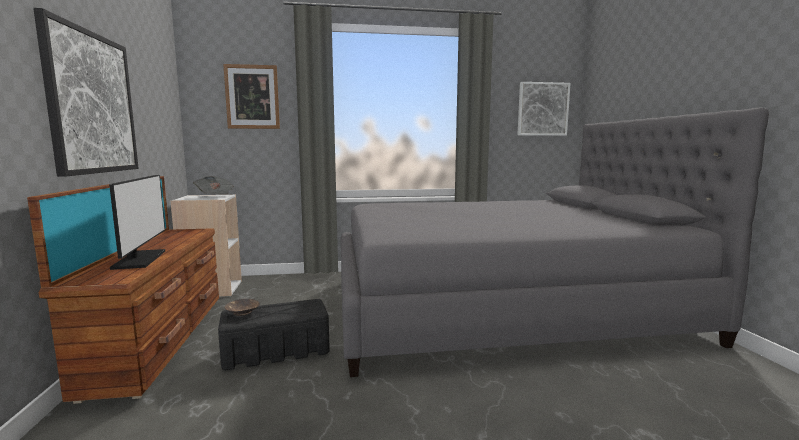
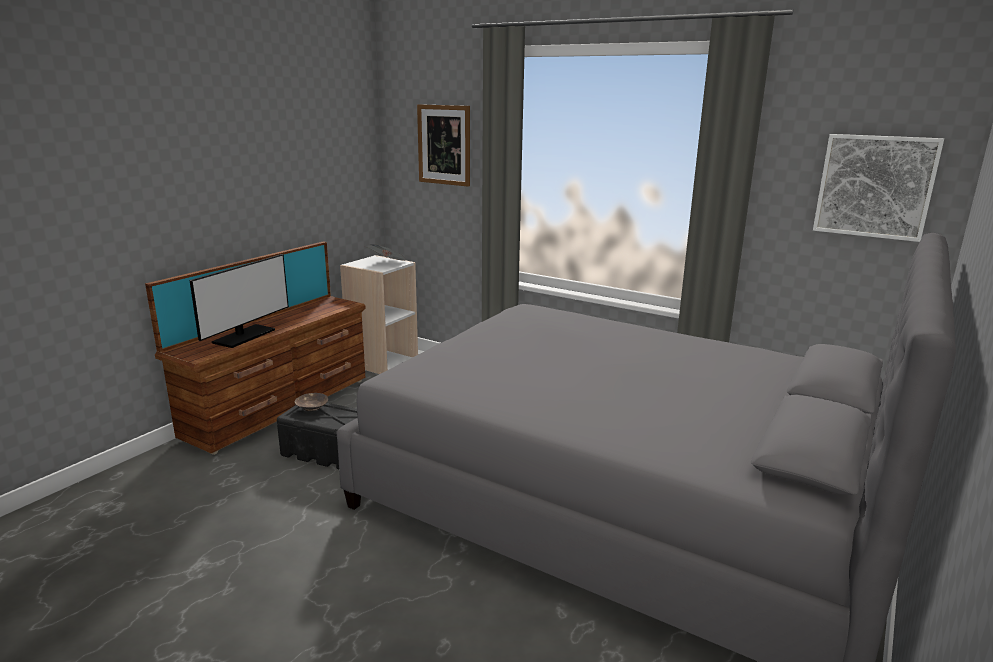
camera: 40 degrees right, 10 degrees up
picture [33,8,139,177] -> none

